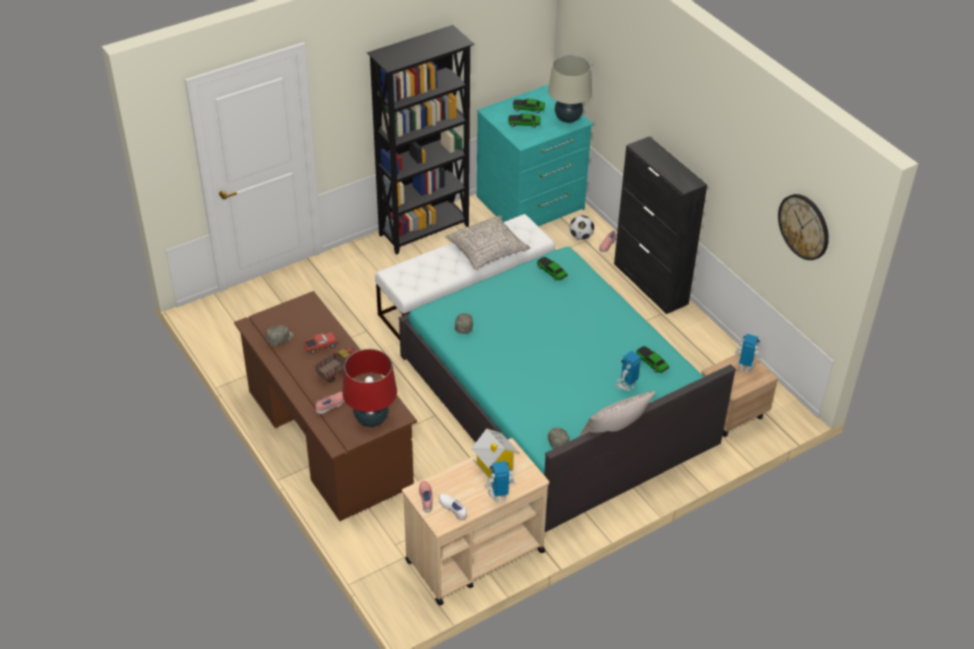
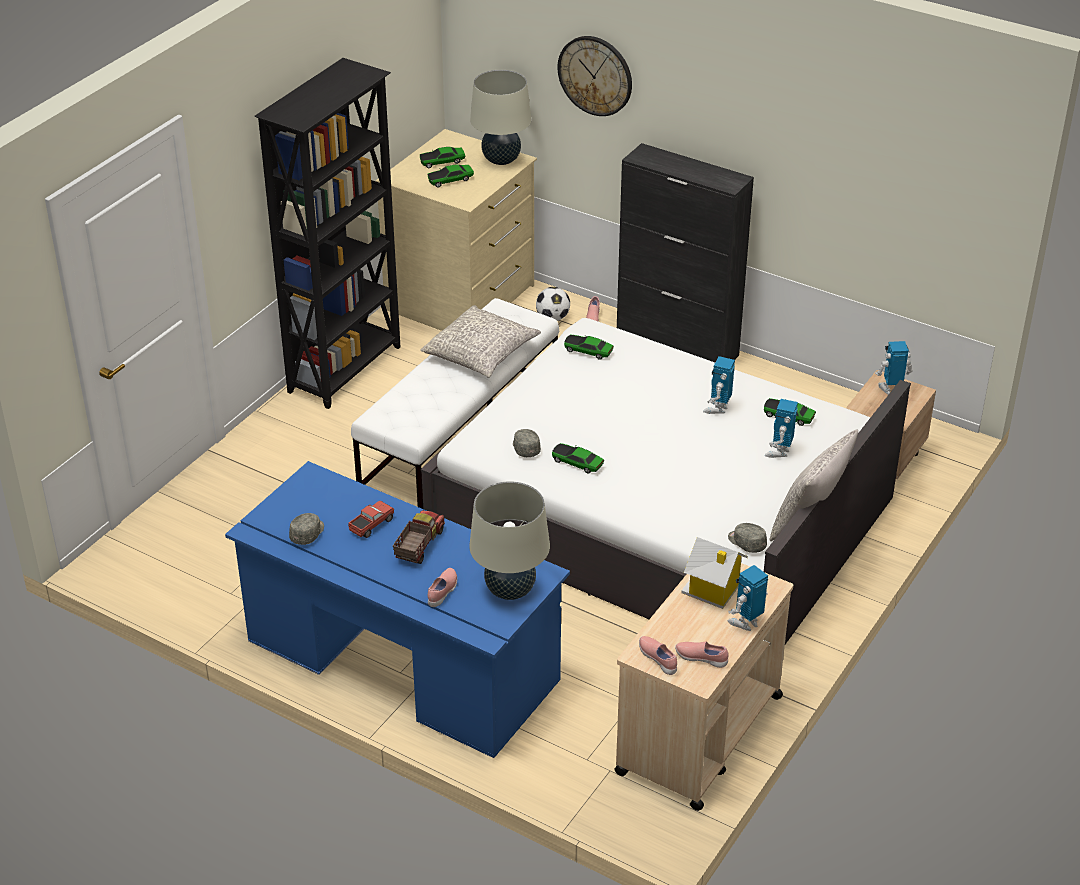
camera: 25 degrees left, 5 degrees down
brown desk [234,291,417,521] -> blue desk [225,461,570,758]
red table lamp [342,349,397,427] -> beige table lamp [469,481,550,600]
turquoise bed [398,247,736,532] -> white bed [421,318,911,644]
white shoe [439,494,467,520] -> pink shoe [675,641,729,668]
turquoise dresser [477,85,593,226] -> beige dresser [376,129,537,331]
wall clock [778,194,829,260] -> wall clock moved to [558,36,632,116]
none -> toy car [552,443,604,474]
none -> toy robot [703,356,735,414]

